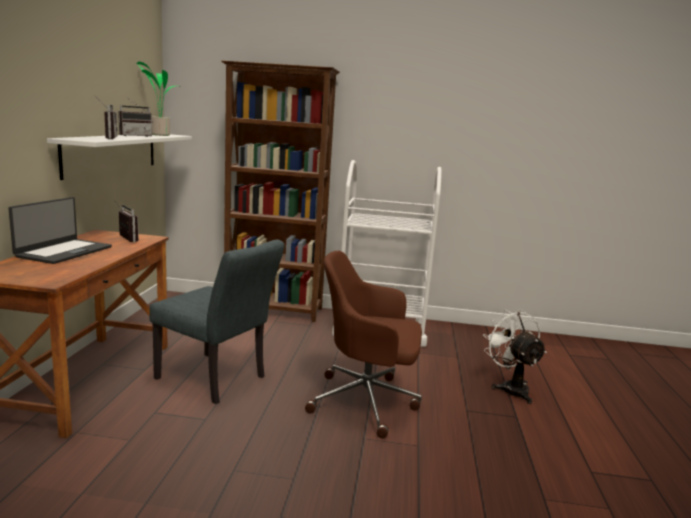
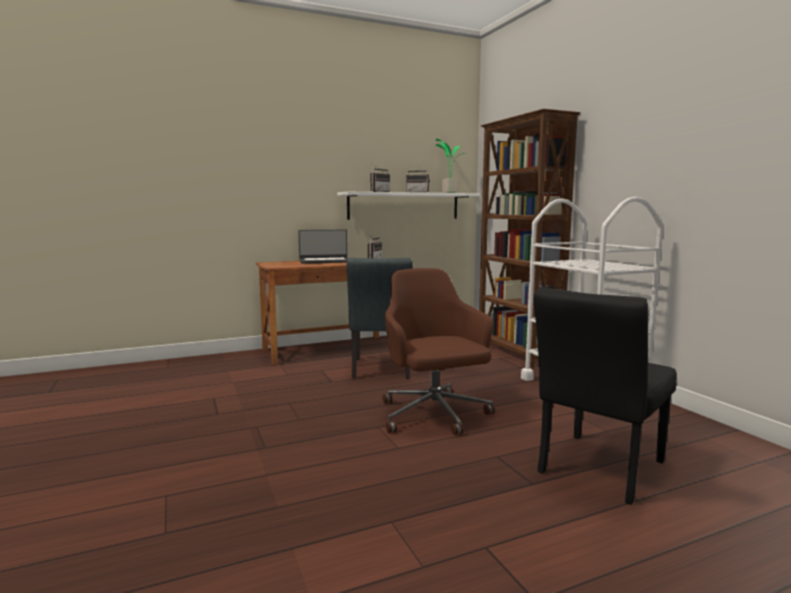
camera: 60 degrees right, 5 degrees down
white fan [483,309,547,404] -> black chair [534,287,677,505]

